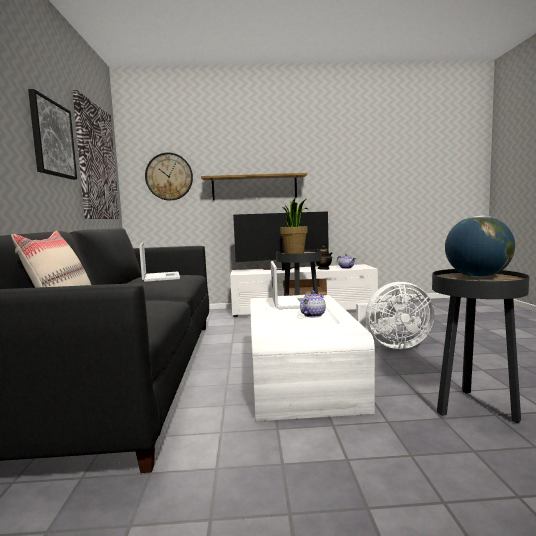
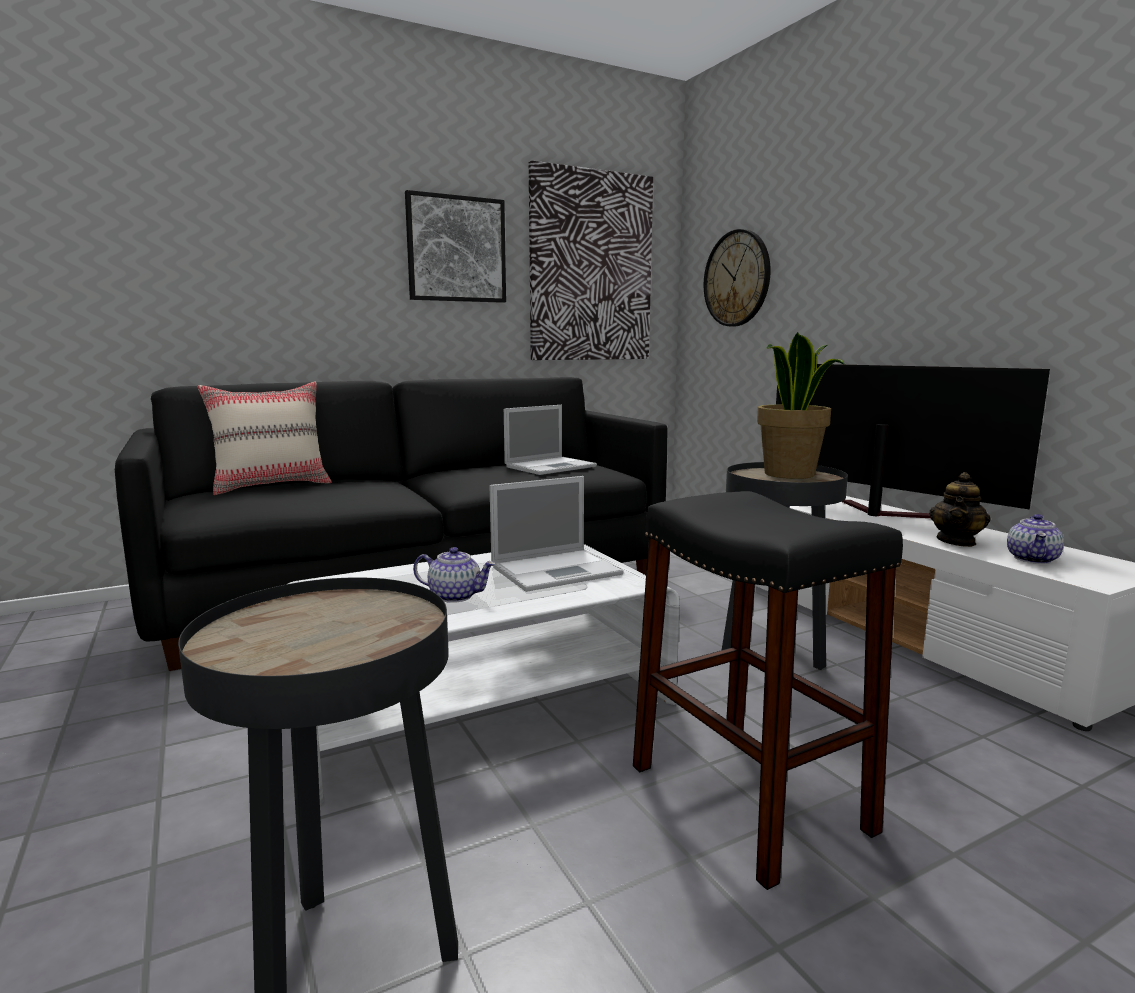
camera: 65 degrees right, 5 degrees up
shelf [201,173,307,200] -> none
white fan [356,282,434,349] -> black stool [633,491,903,890]
globe [445,216,515,277] -> none

